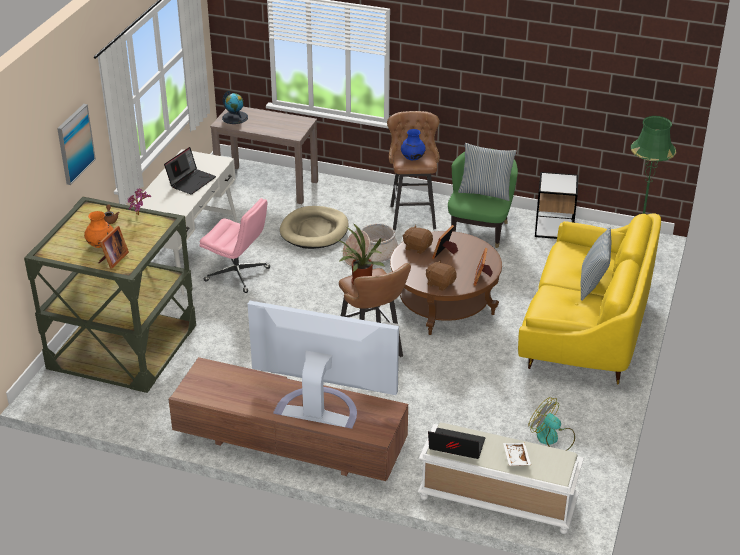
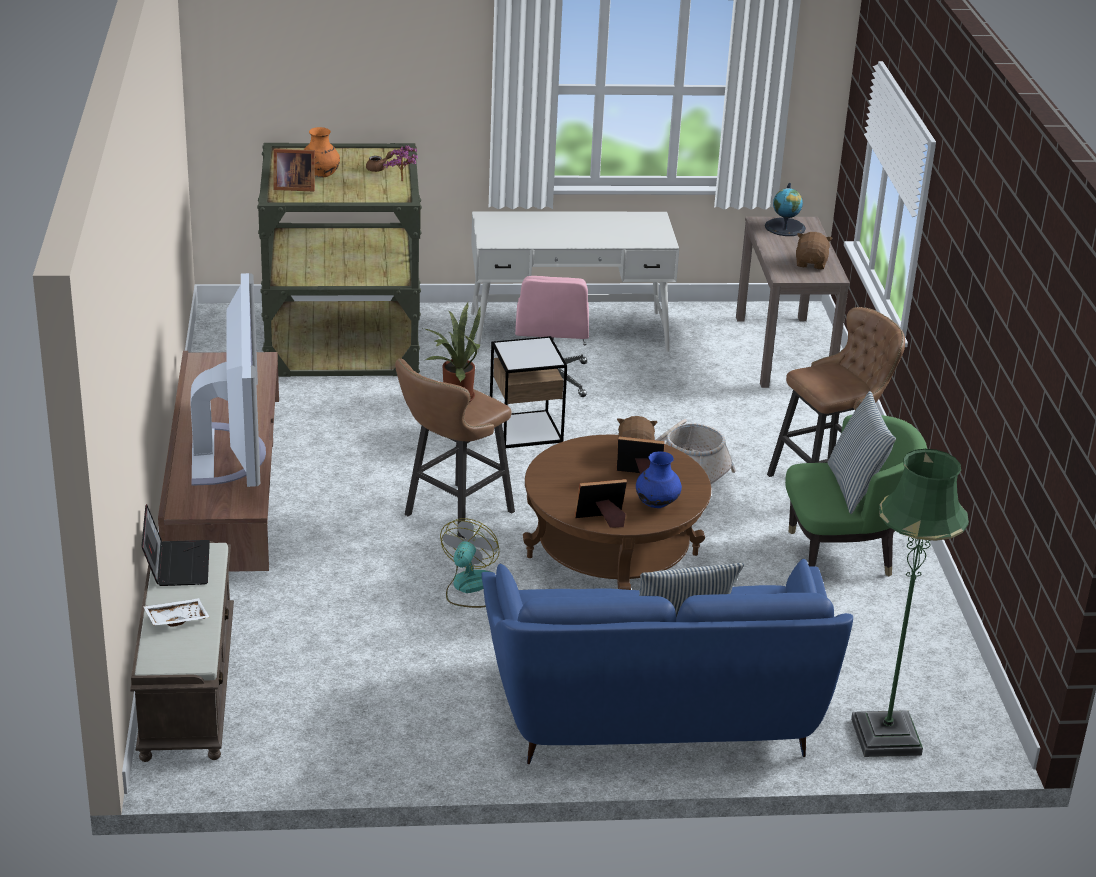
camera: 65 degrees right, 5 degrees down
picture [57,104,96,185] -> none
laptop [164,147,216,195] -> none
beige dog bed [280,206,349,249] -> none
blue vase [401,129,426,160] -> blue vase moved to [636,451,682,508]
white bench [418,423,584,534] -> brown bench [130,541,234,762]
brown plush toy [426,260,457,291] -> brown plush toy moved to [796,232,833,269]
yellow sofa [518,213,661,385] -> blue sofa [482,559,853,764]
fan [528,397,575,451] -> fan moved to [440,518,499,608]
side table [535,172,578,239] -> side table moved to [490,336,567,448]

